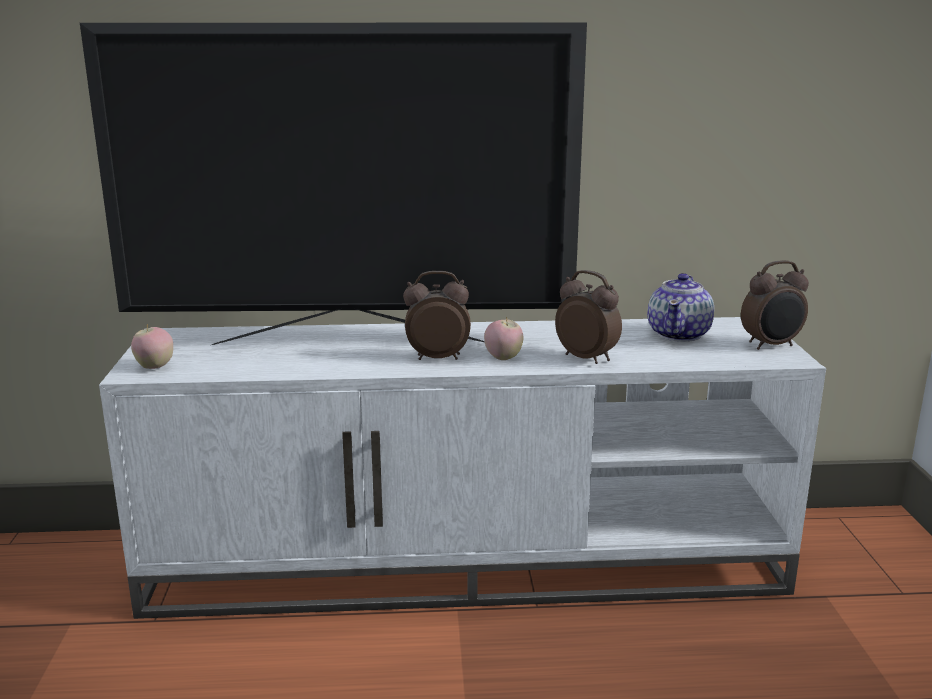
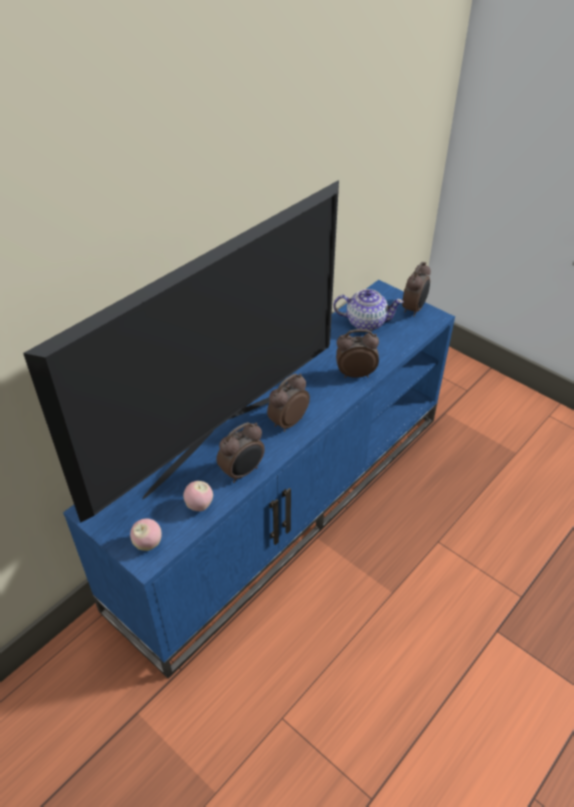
camera: 45 degrees left, 25 degrees up
white tv stand [99,317,826,619] -> blue tv stand [63,280,455,679]
apple [484,317,523,360] -> apple moved to [183,481,213,511]
teapot [647,273,714,342] -> teapot turned 60 degrees counterclockwise [333,289,404,331]
none -> alarm clock [217,422,265,483]

